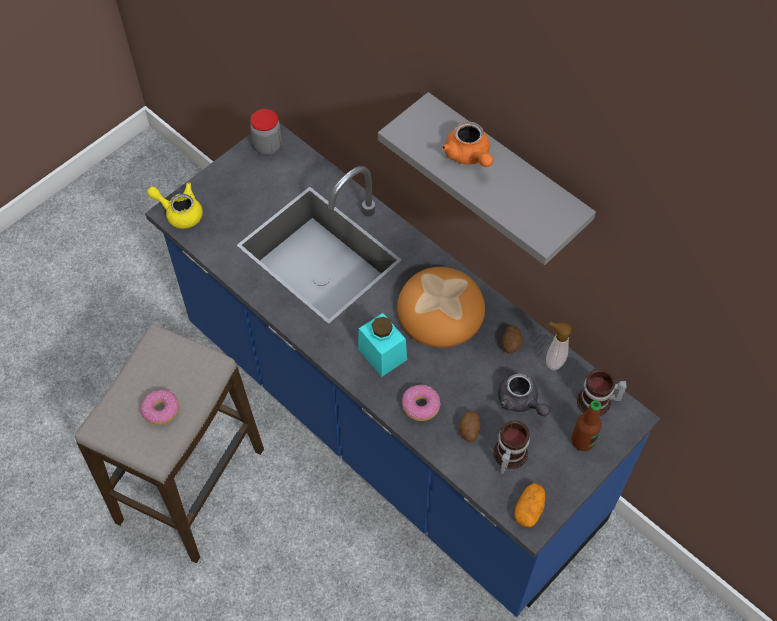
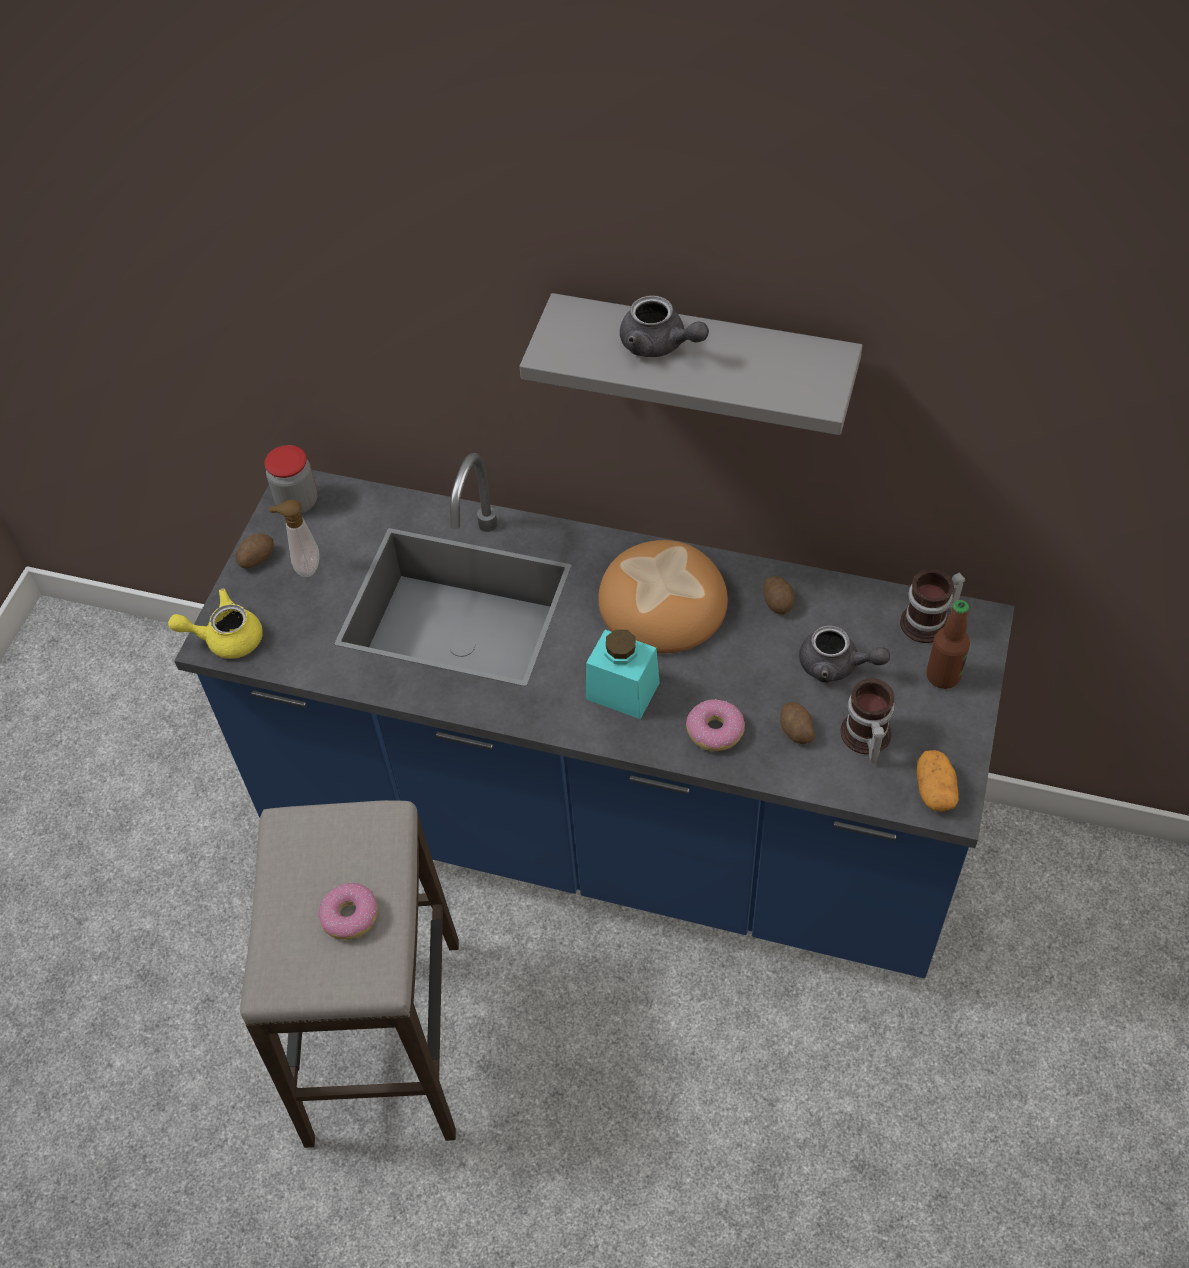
camera: 25 degrees left, 5 degrees down
orange teapot [442,121,493,167] -> grey teapot [620,295,709,357]
soap dispenser [546,322,572,370] -> soap dispenser moved to [269,500,319,577]
none -> potato [235,533,274,569]

